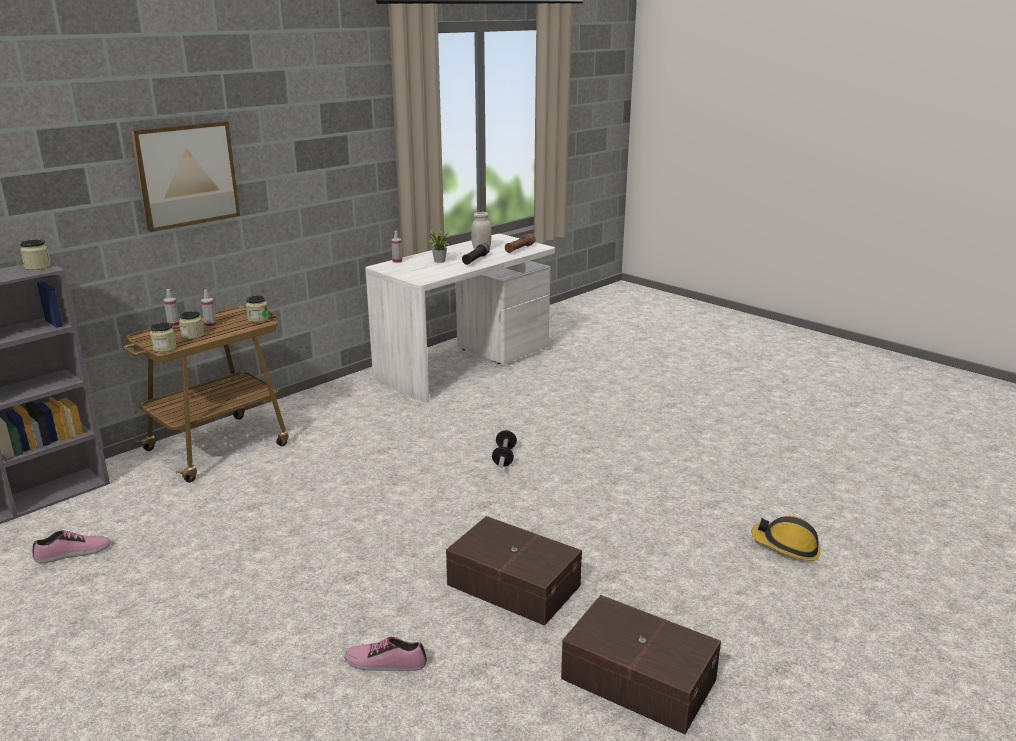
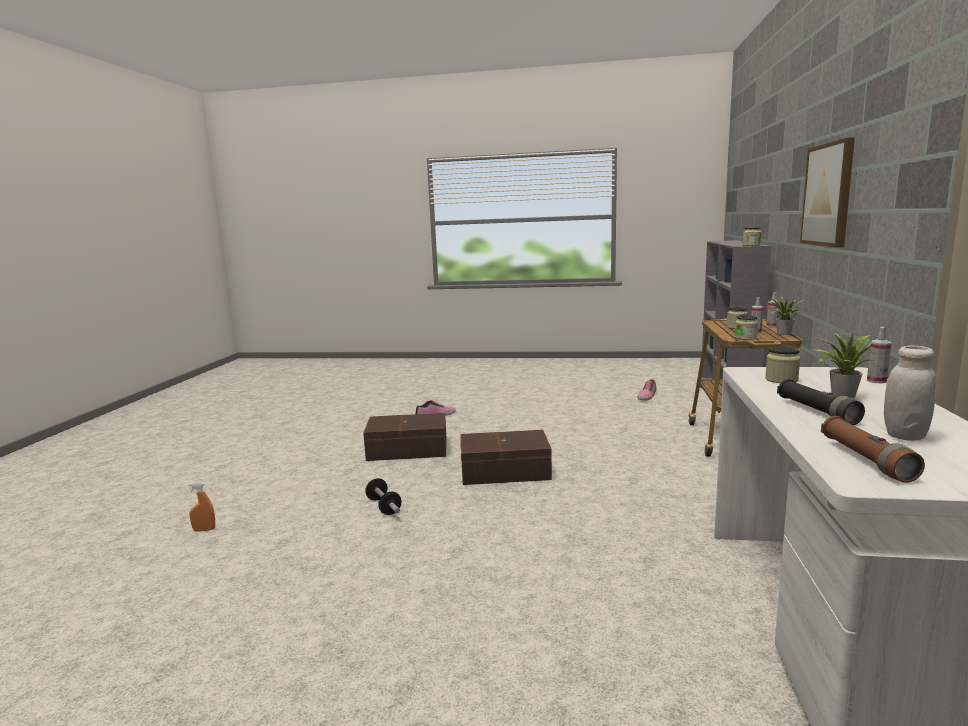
camera: 145 degrees right, 10 degrees down
jar [150,322,177,352] -> jar moved to [765,346,800,383]
dumbbell [492,430,517,468] -> dumbbell moved to [365,478,402,515]
brown storage box [561,595,721,734] -> brown storage box moved to [460,430,552,485]
hard hat [752,516,821,561] -> orange spray bottle [188,482,215,532]
none -> potted plant [769,296,803,335]

